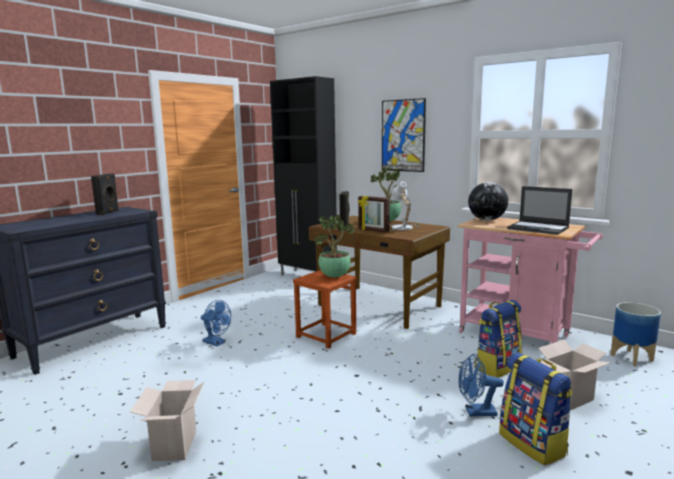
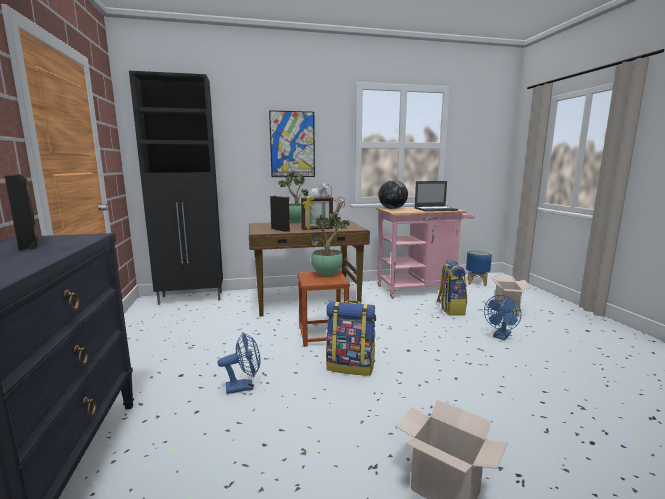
camera: 50 degrees left, 0 degrees up
backpack [499,352,573,466] -> backpack moved to [326,300,376,376]

